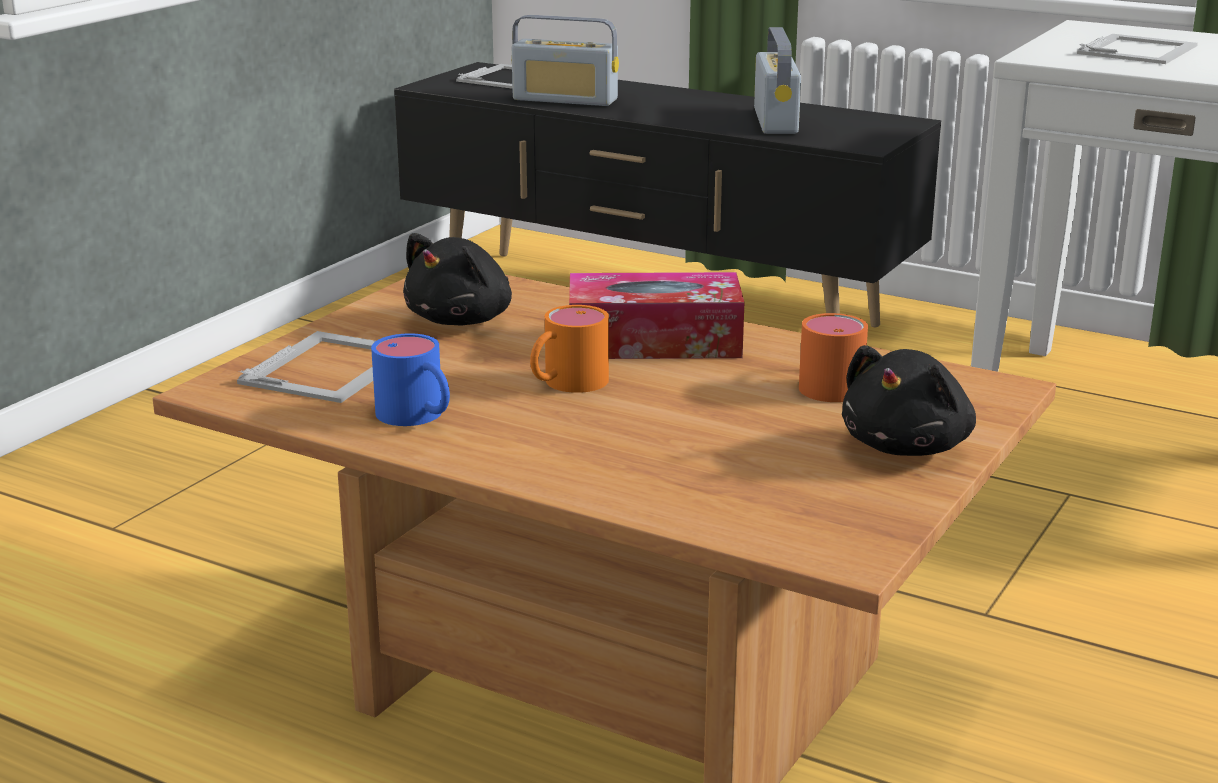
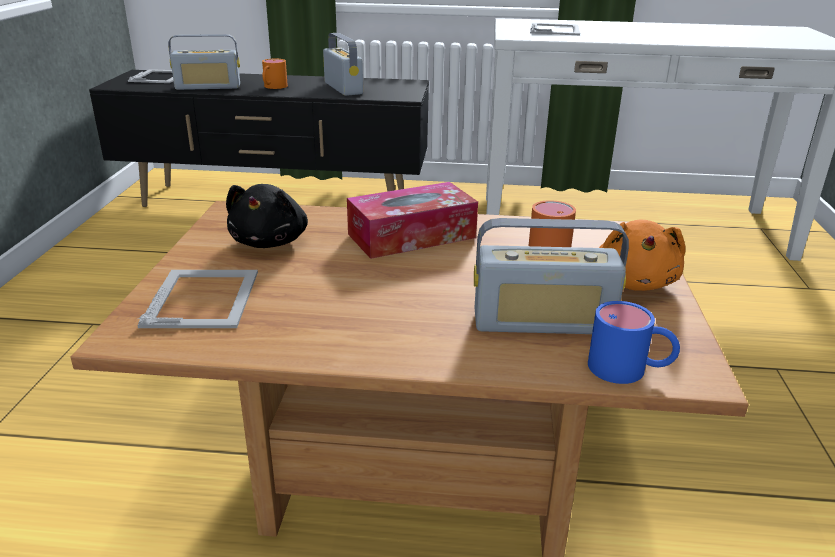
camera: 25 degrees left, 5 degrees up
blue mug [371,333,450,426] -> blue mug moved to [588,301,680,384]
orange mug [530,305,609,393] -> orange mug moved to [262,59,288,89]
black plush toy [842,345,976,456] -> orange plush toy [599,220,686,291]
none -> radio [474,218,629,334]

